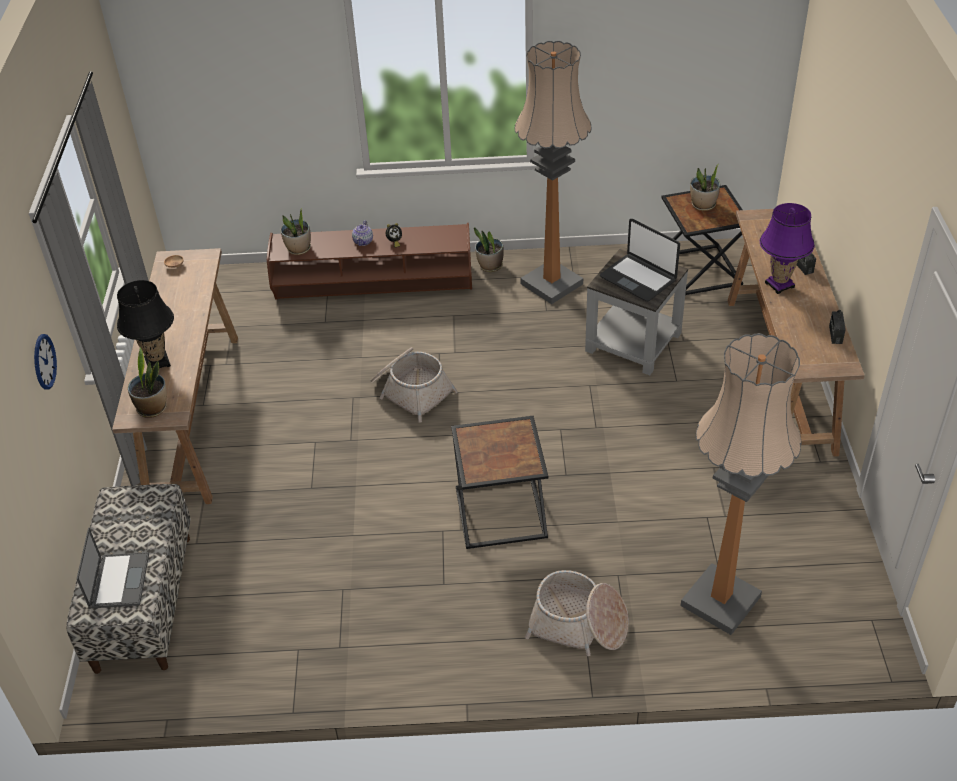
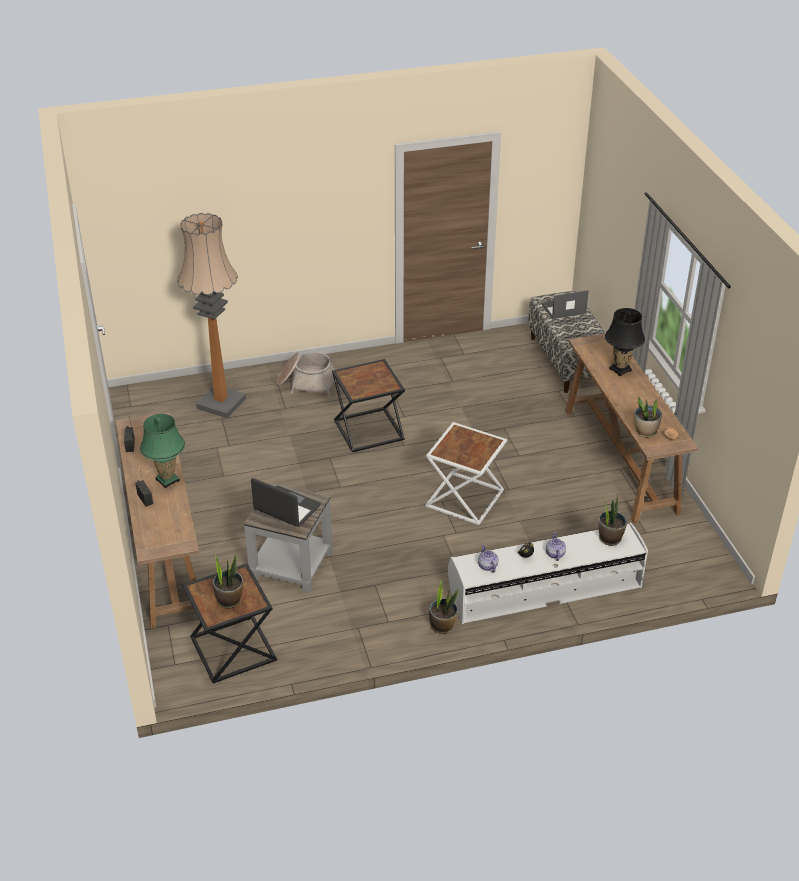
camera: 165 degrees right, 5 degrees down
wall clock [34,334,57,390] -> none
laptop [77,527,149,609] -> laptop turned 90 degrees clockwise [542,290,589,319]
potted plant [128,347,167,418] -> potted plant moved to [634,397,662,438]
brown tv stand [267,223,472,300] -> white tv stand [448,523,648,624]
basket [370,347,458,423] -> white side table [425,422,507,525]
floor lamp [515,41,592,304] -> none
purple table lamp [760,203,815,294] -> green table lamp [140,414,185,488]
none -> teapot [478,544,499,573]

